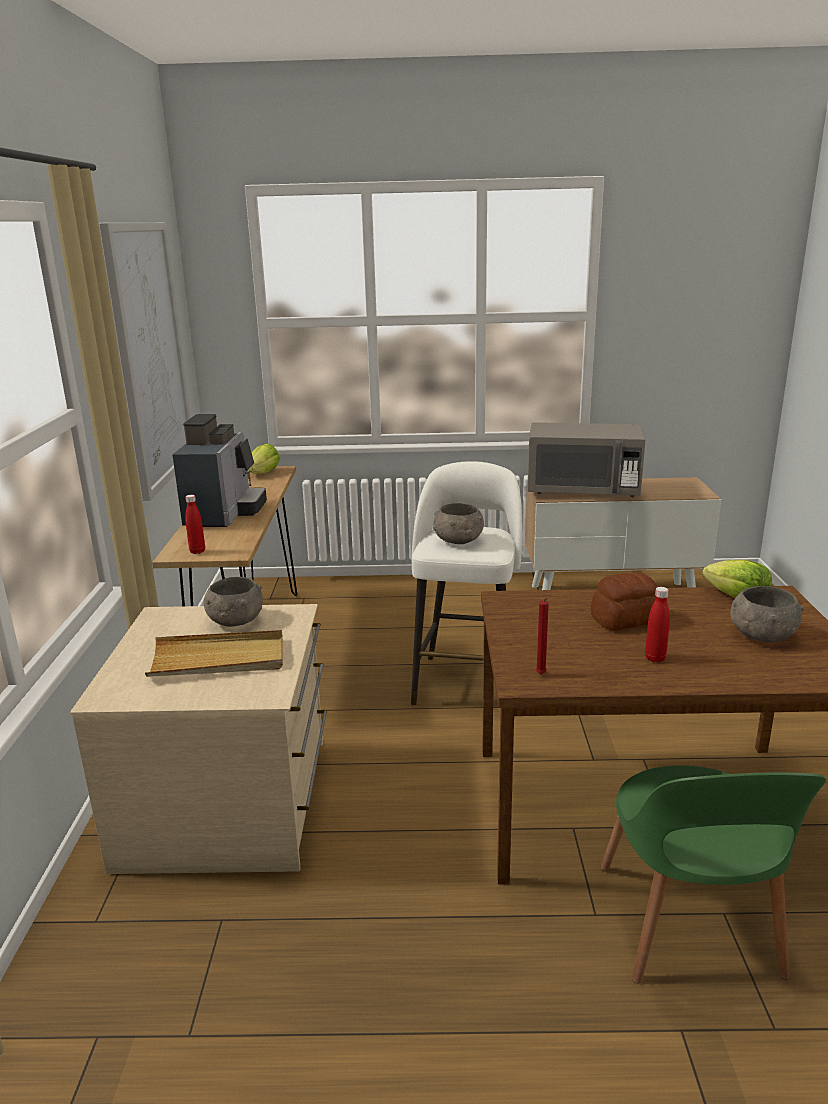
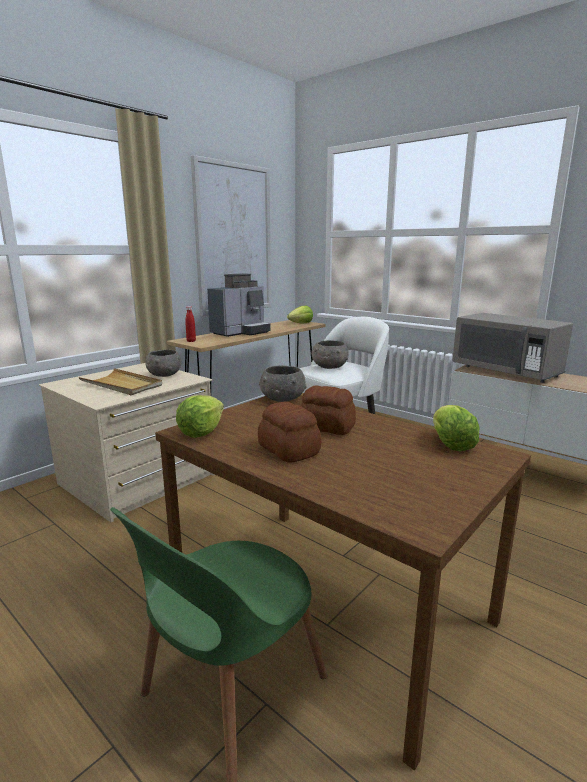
camera: 40 degrees right, 5 degrees down
red candle [536,598,549,674] -> lettuce [176,395,224,438]
red bottle [645,587,670,663] -> bread [258,402,321,463]
grey bowl [730,586,804,642] -> grey bowl moved to [259,365,307,402]

